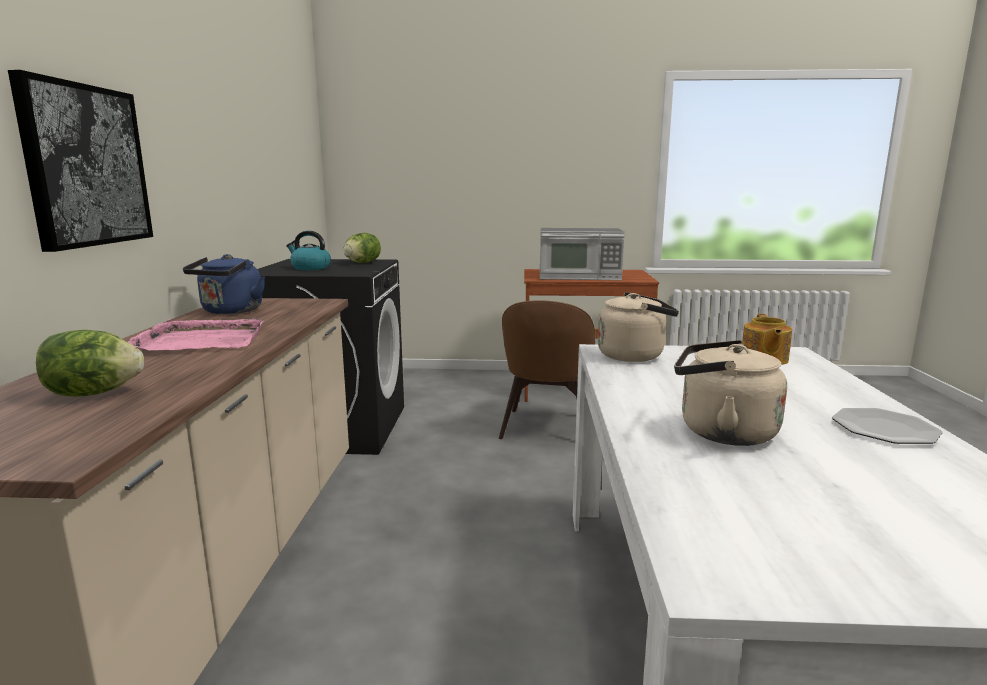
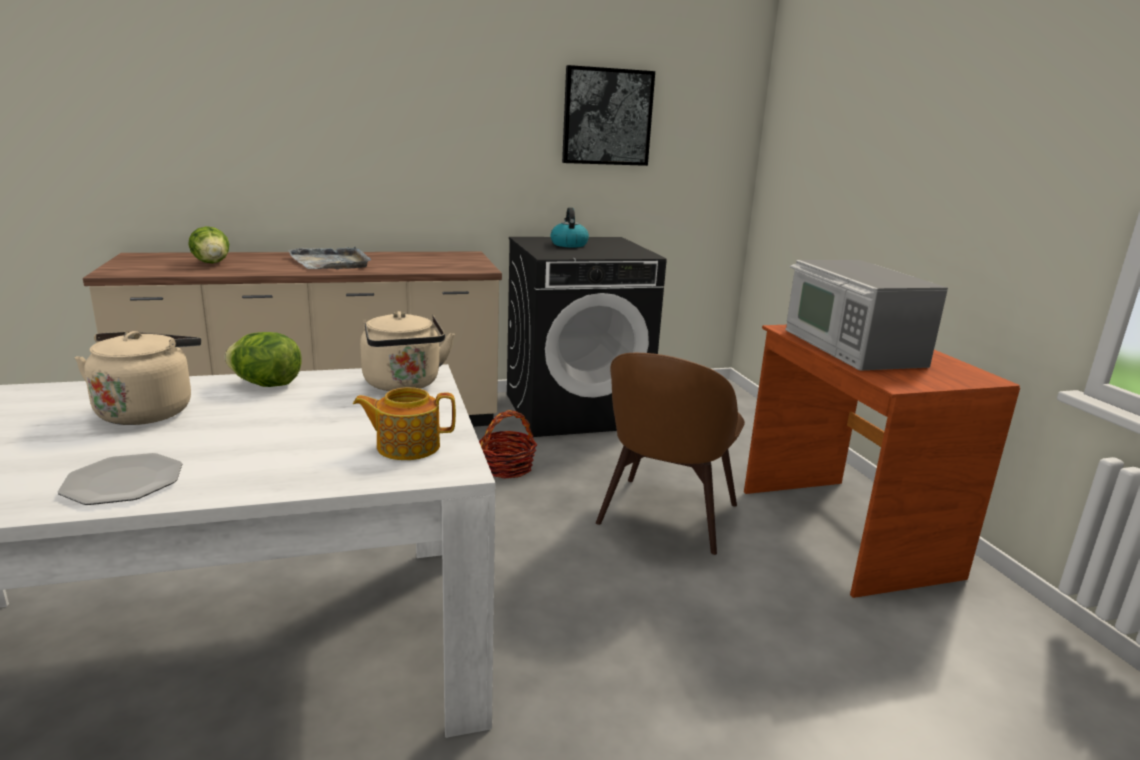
camera: 70 degrees right, 5 degrees up
picture [8,70,153,252] -> picture moved to [562,65,655,166]
pink tray [128,319,264,350] -> grey tray [288,246,371,269]
blue kettle [183,254,265,314] -> none
lettuce [343,233,381,263] -> lettuce moved to [225,332,302,387]
brown chair [499,300,595,439] -> brown chair turned 60 degrees counterclockwise [596,353,745,555]
none -> basket [479,410,537,478]

